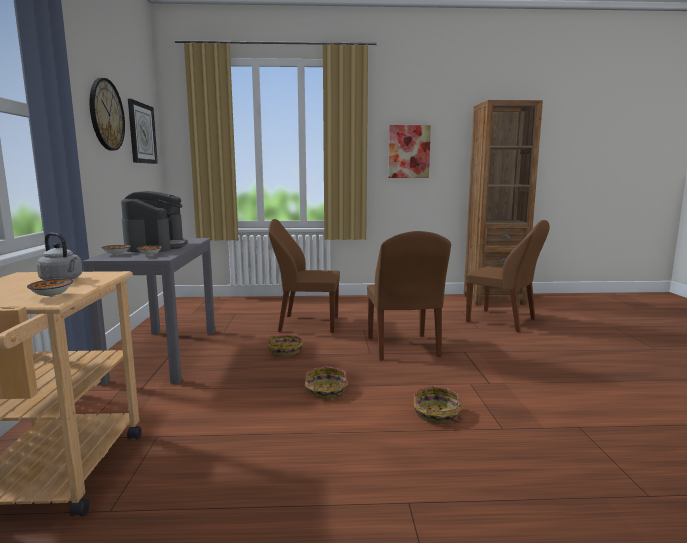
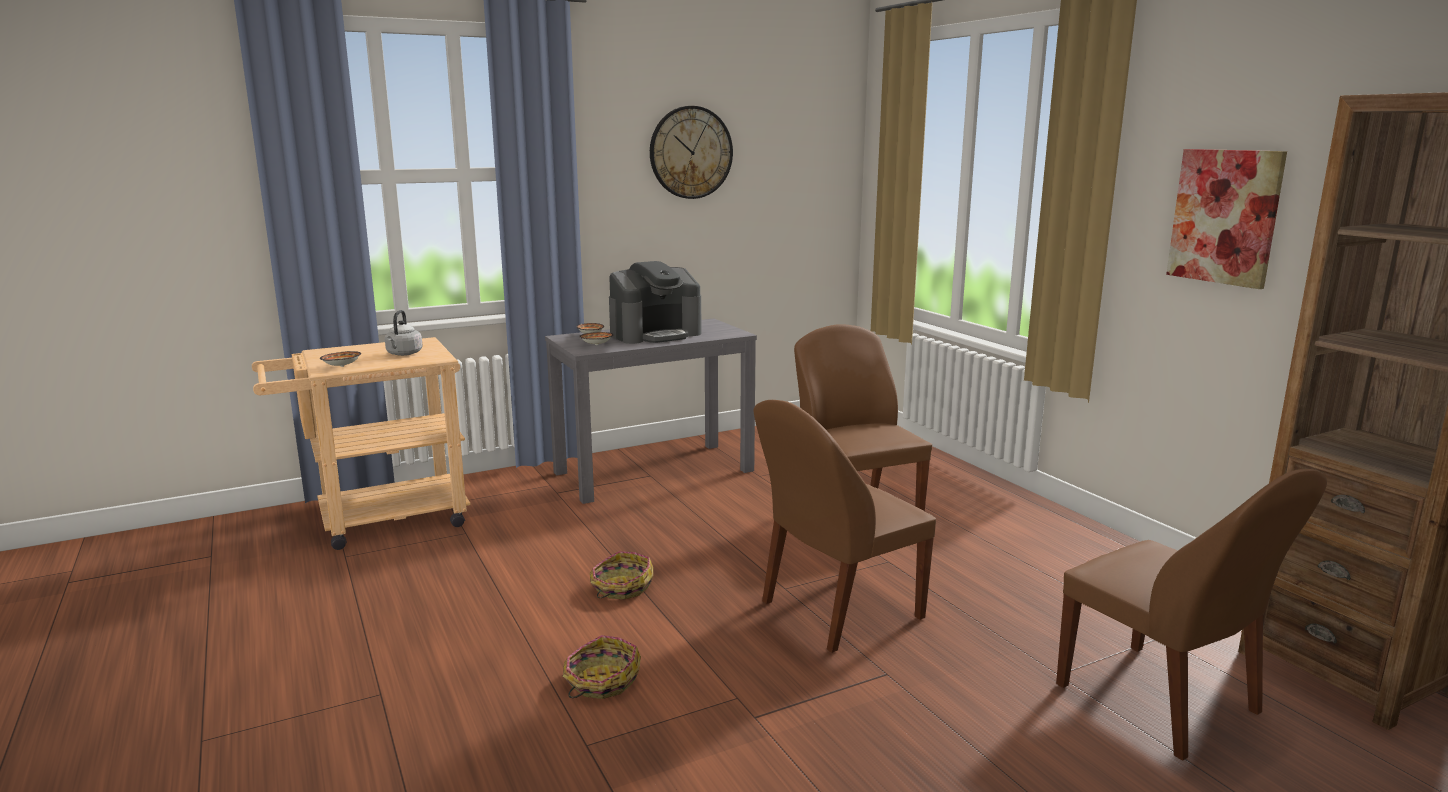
camera: 65 degrees right, 5 degrees up
wall clock [128,99,158,164] -> none
basket [267,335,304,356] -> none
brown chair [466,220,550,332] -> brown chair turned 45 degrees counterclockwise [1056,469,1327,761]

